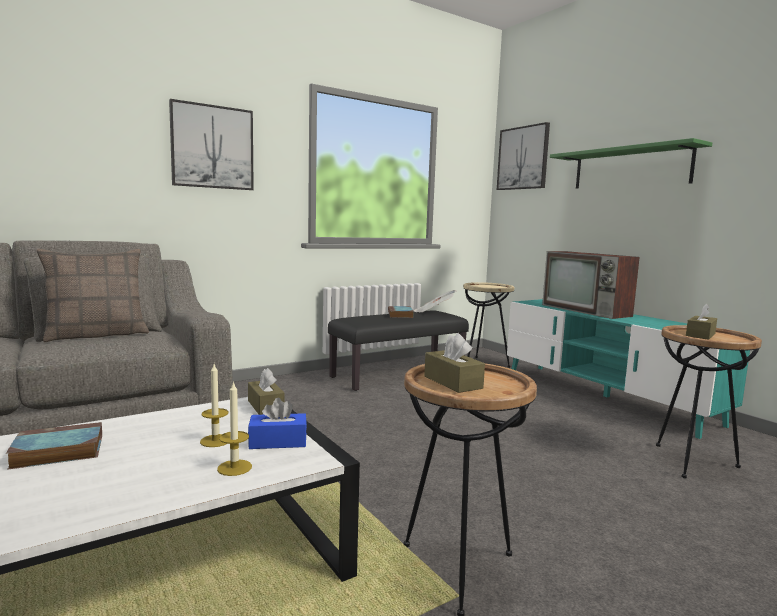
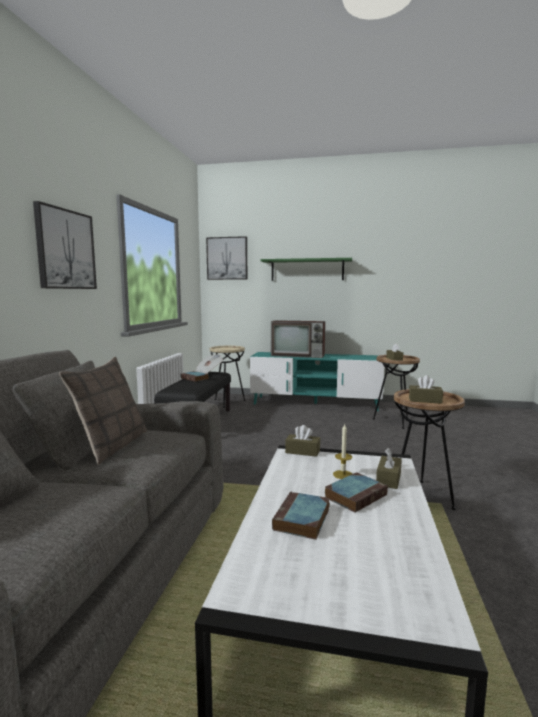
camera: 45 degrees left, 0 degrees up
candle [217,381,252,476] -> brown tissue box [376,448,402,489]
blue tissue box [248,398,307,449] -> none
none -> book [325,472,388,513]

